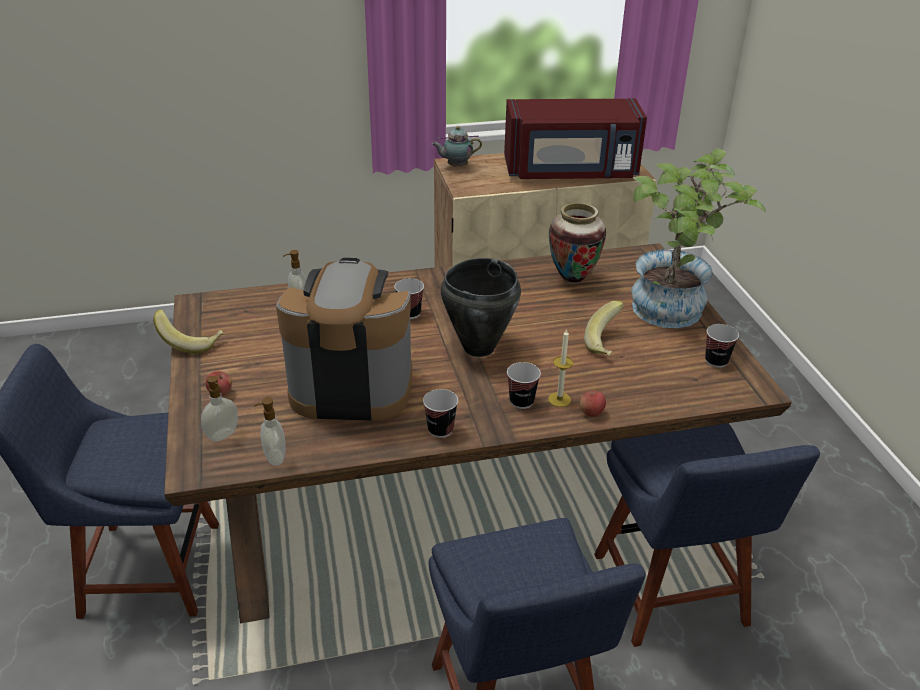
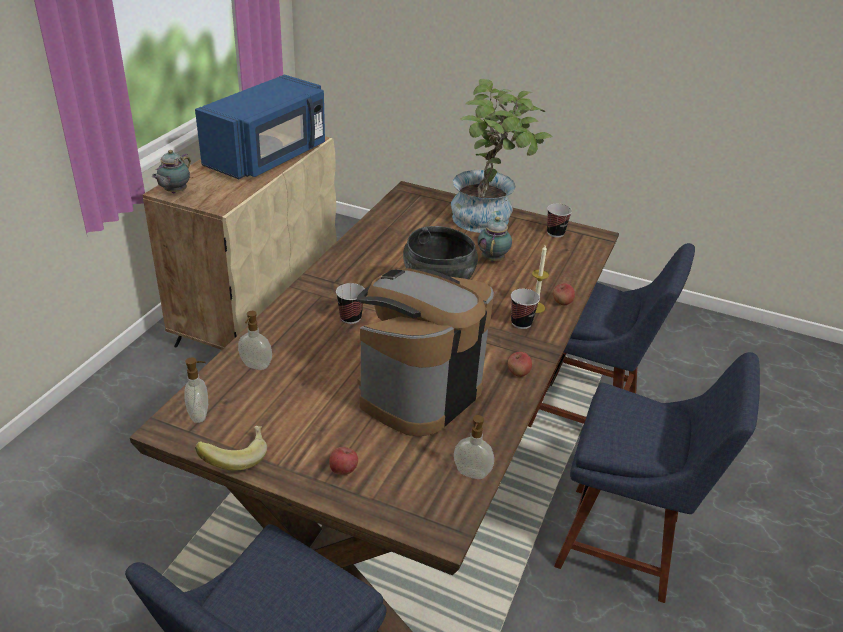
camera: 55 degrees left, 0 degrees up
soap dispenser [201,376,238,442] -> soap dispenser moved to [184,358,208,423]
cup [423,389,458,438] -> apple [508,352,532,377]
red microwave [504,98,647,179] -> blue microwave [195,75,325,179]
vase [549,203,606,284] -> none
banana [584,301,624,356] -> teapot [478,217,512,262]

